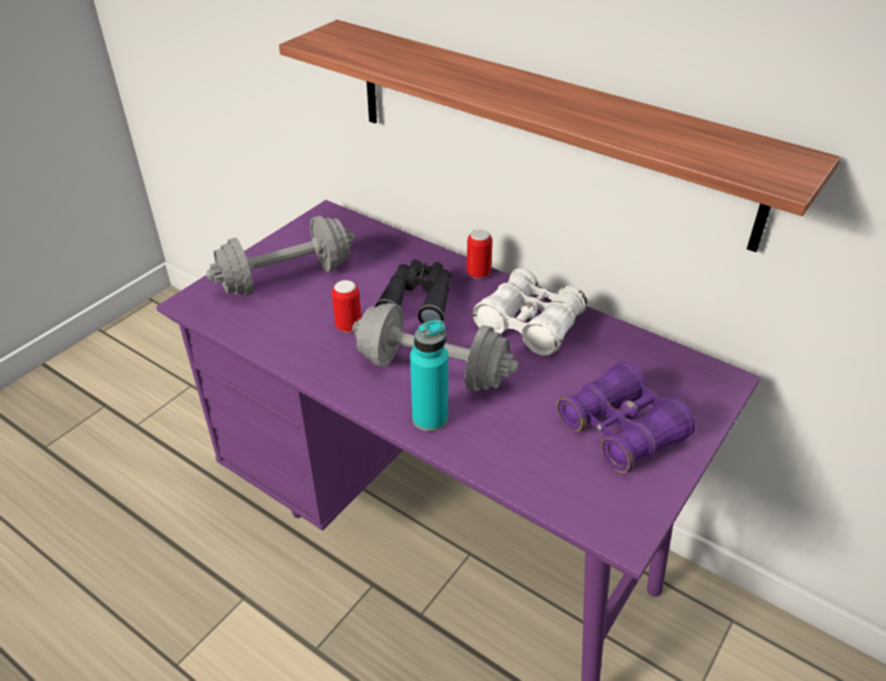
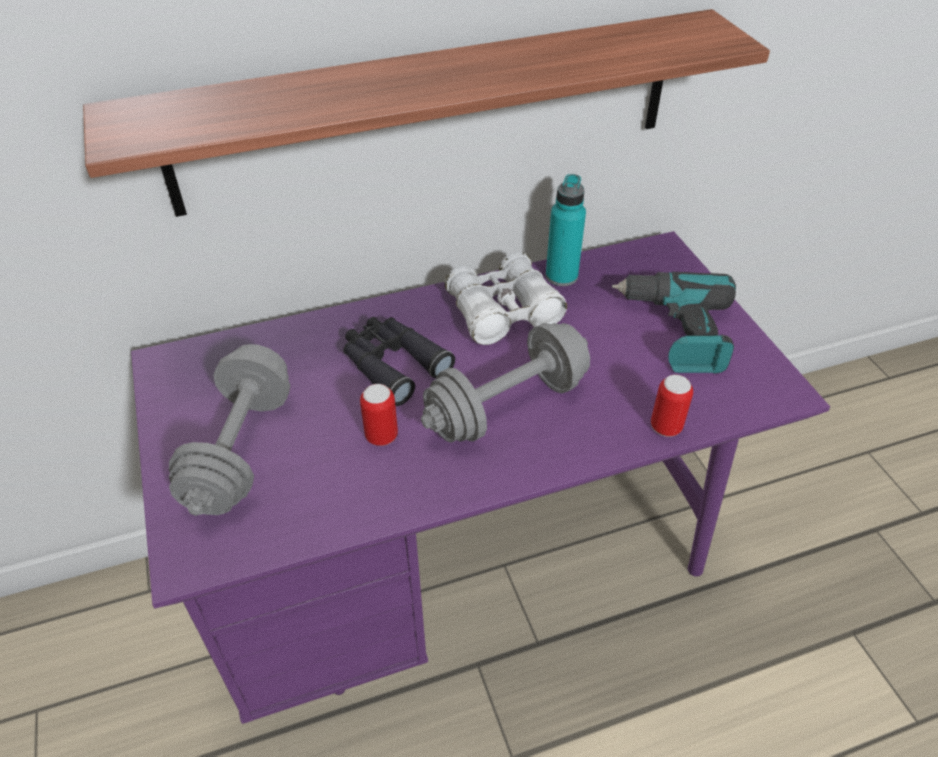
camera: 55 degrees left, 5 degrees up
turquoise bottle [410,320,448,432] -> turquoise bottle moved to [546,174,586,286]
can [467,229,492,279] -> can moved to [651,375,693,437]
purple binoculars [557,361,695,473] -> power drill [612,272,736,374]

